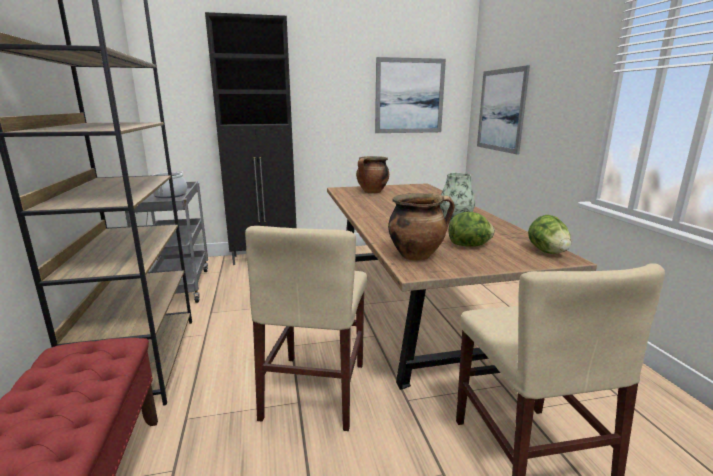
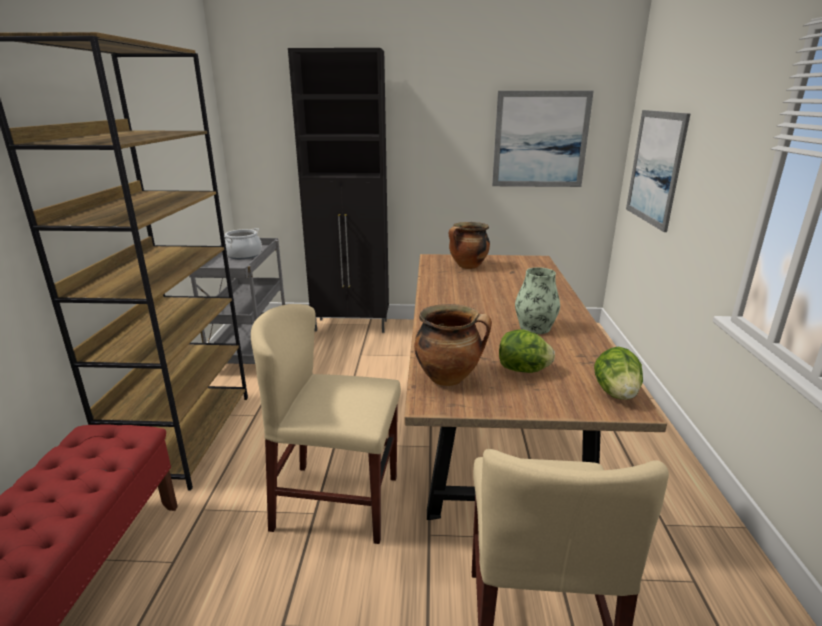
camera: 15 degrees right, 5 degrees up
beige chair [245,226,367,431] -> beige chair turned 75 degrees clockwise [251,304,401,544]

